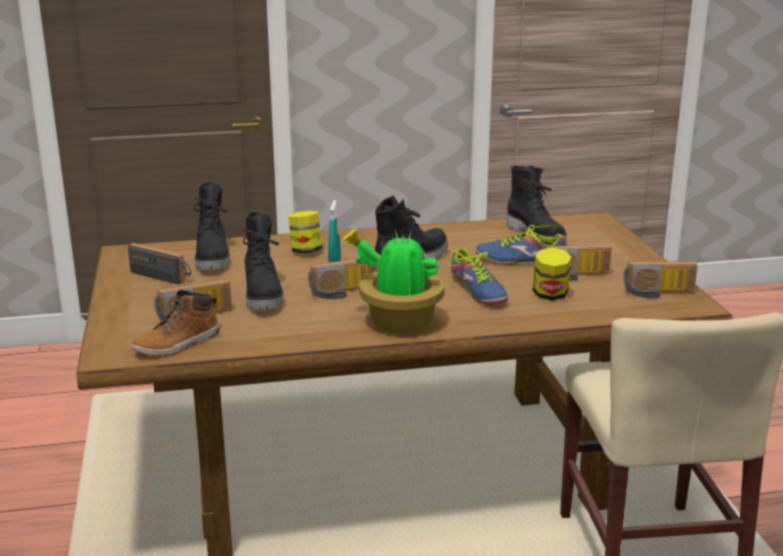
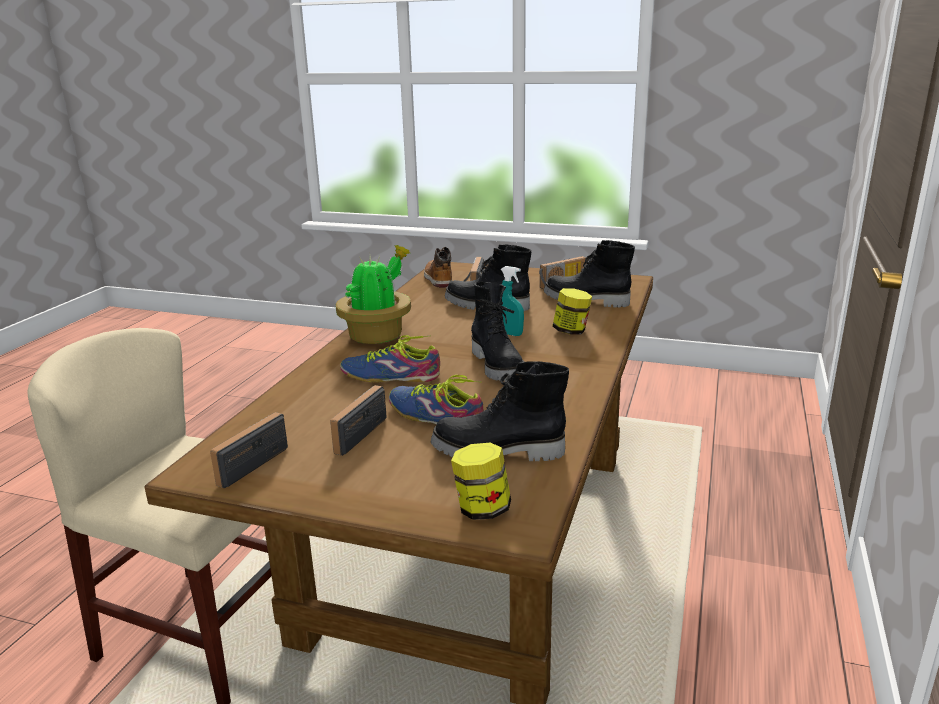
camera: 120 degrees right, 0 degrees up
radio [308,259,378,299] -> none
shoe [475,225,566,265] -> shoe turned 90 degrees counterclockwise [389,375,484,424]
jar [533,247,572,300] -> jar moved to [451,443,511,520]

